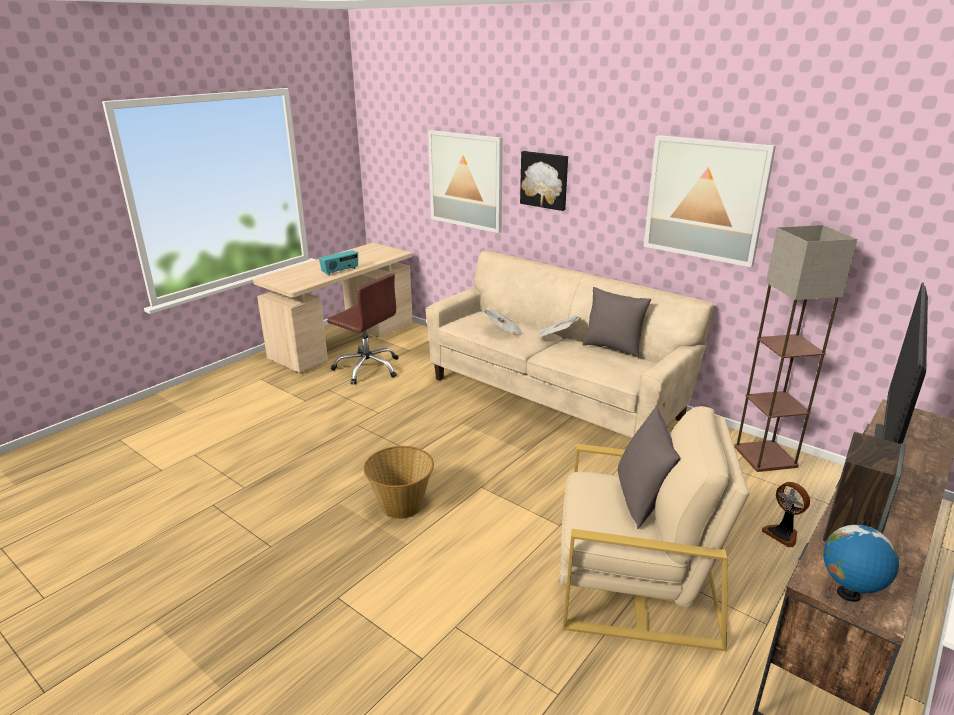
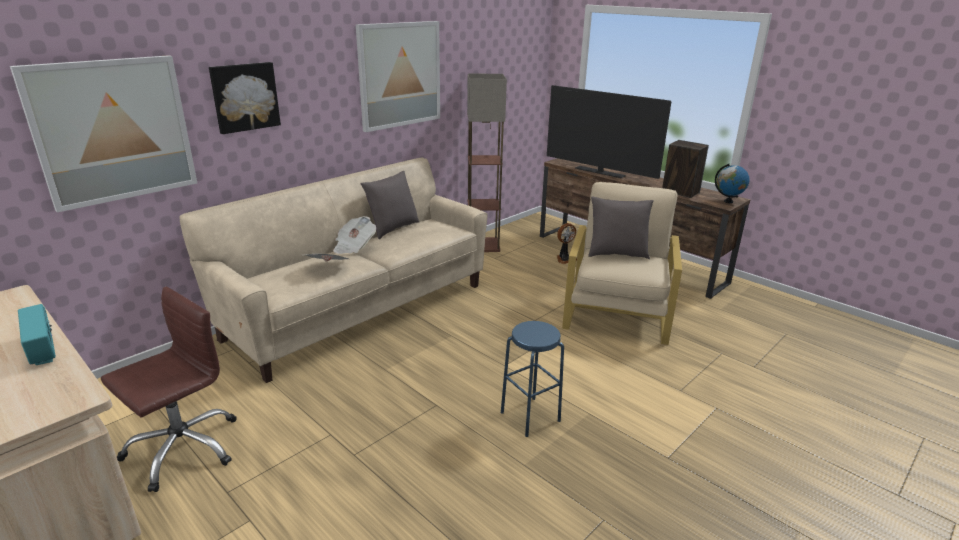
camera: 85 degrees left, 0 degrees up
basket [364,446,434,519] -> blue stool [501,321,564,437]

